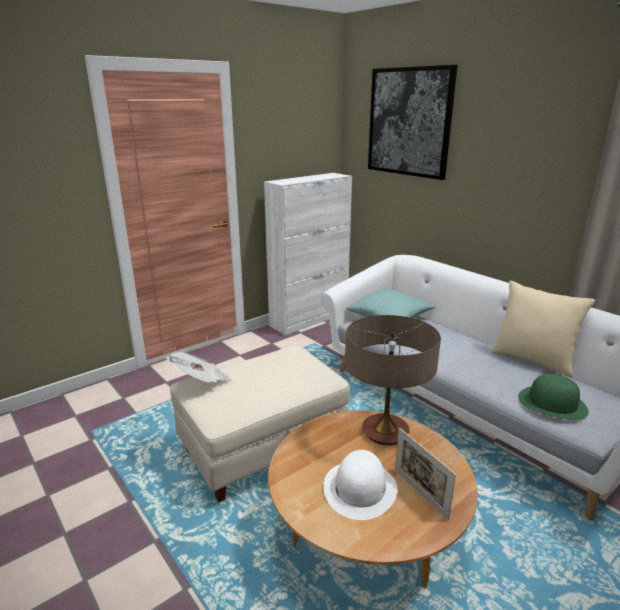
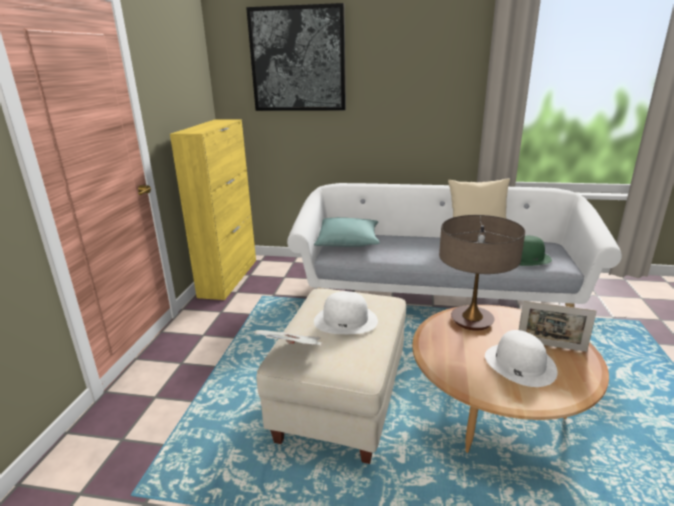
camera: 40 degrees left, 0 degrees up
white cabinet [264,173,352,335] -> yellow cabinet [170,119,256,300]
none -> white hat [314,291,378,334]

